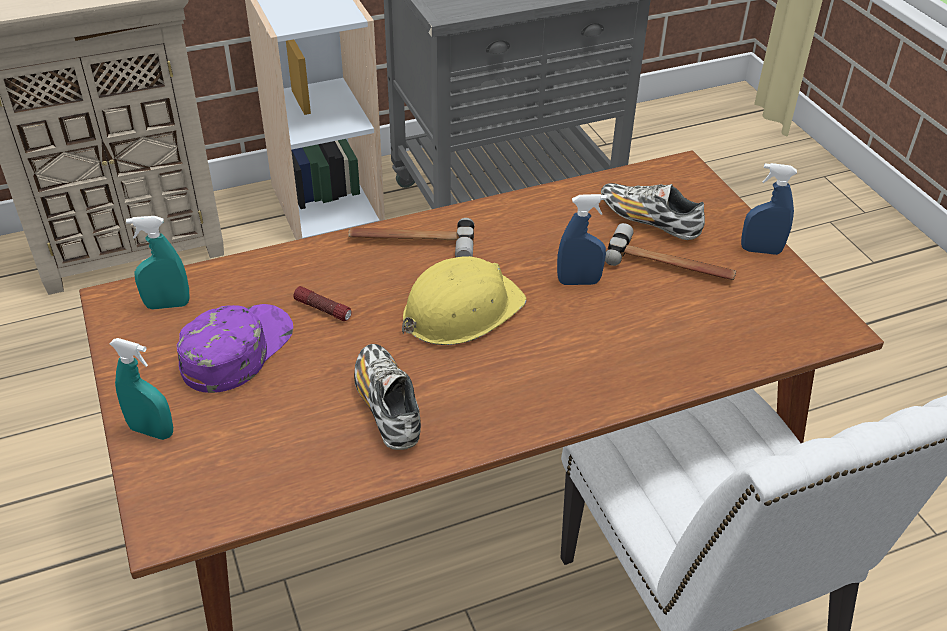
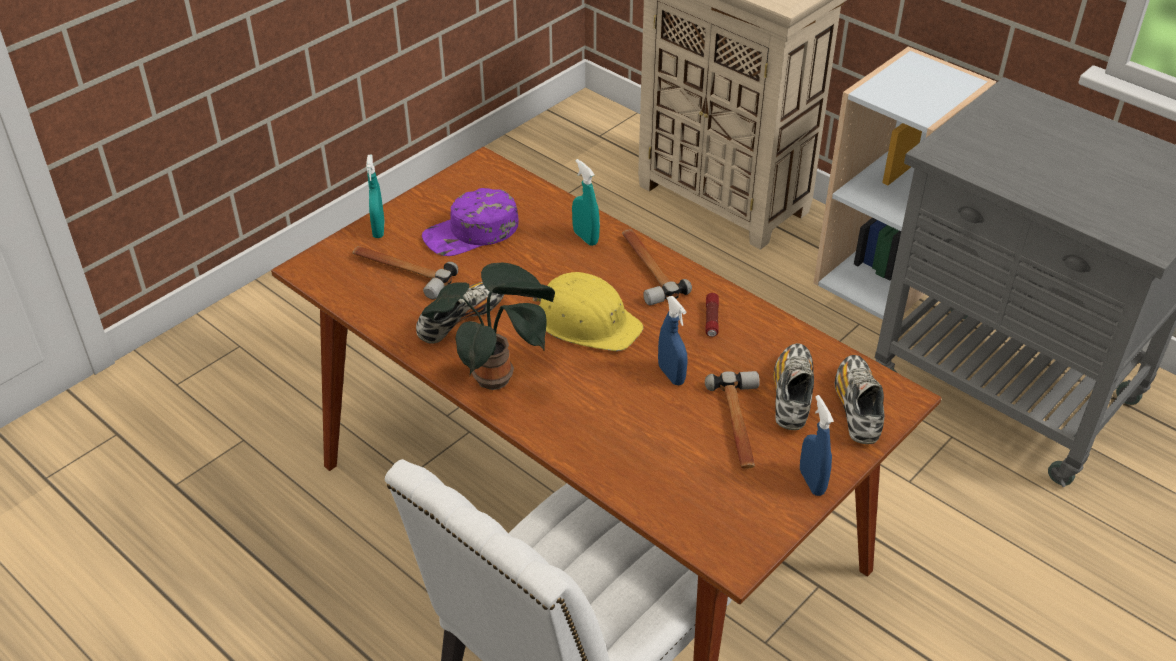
camera: 65 degrees right, 0 degrees up
turquoise spray bottle [126,216,190,309] -> turquoise spray bottle moved to [572,159,600,246]
purple cap [177,304,293,393] -> purple cap turned 150 degrees clockwise [422,188,519,256]
flashlight [293,286,352,321] -> flashlight moved to [706,293,719,337]
none -> hammer [353,246,458,299]
none -> potted plant [422,263,555,390]
none -> shoe [835,355,885,444]

